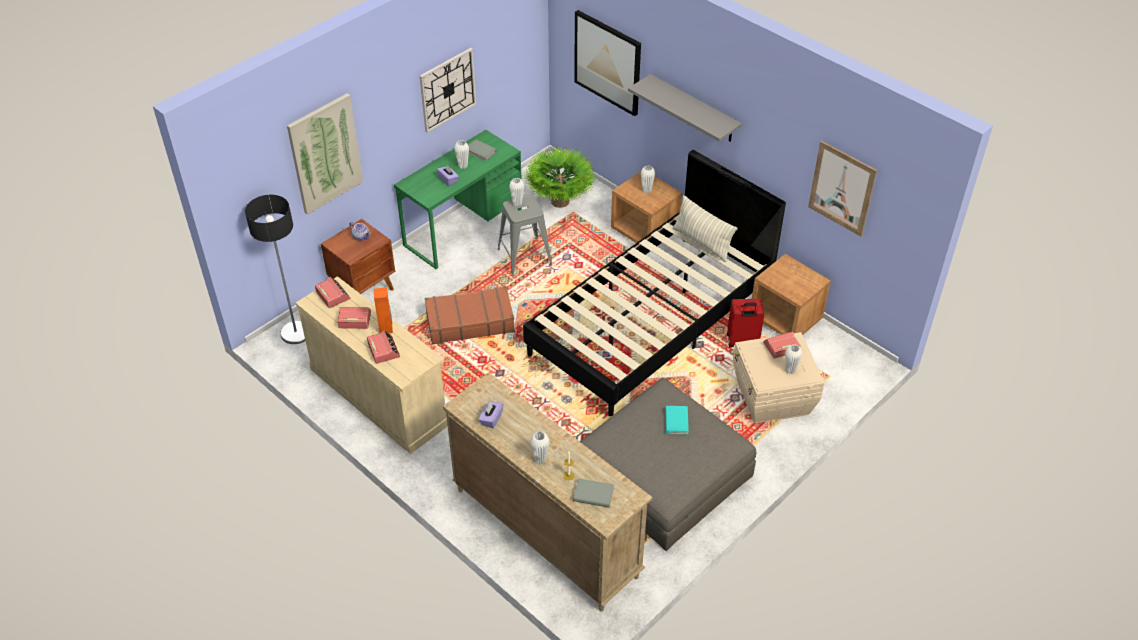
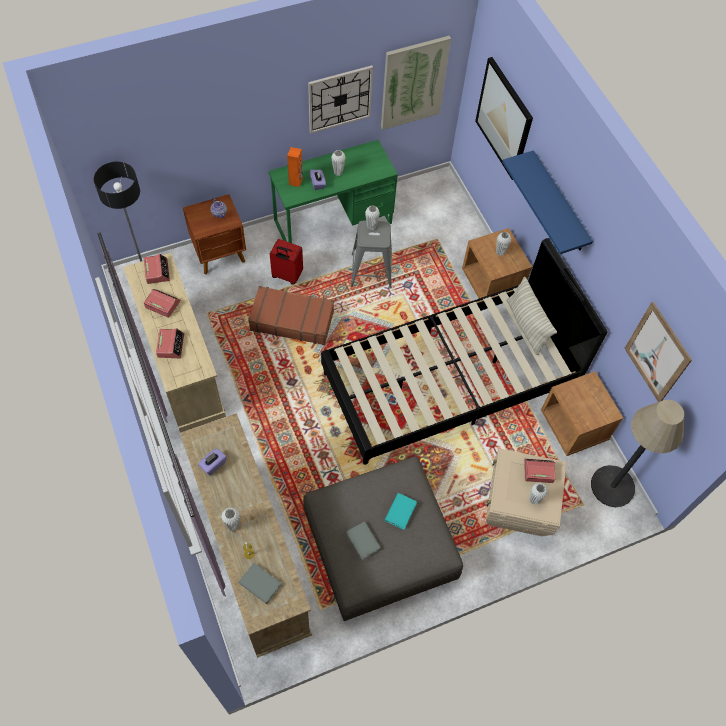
camera: 20 degrees right, 15 degrees up
picture [287,93,364,215] -> picture moved to [381,36,451,130]
orange speaker [374,287,393,333] -> orange speaker moved to [287,147,303,187]
grey book [468,139,497,161] -> grey book moved to [346,522,381,560]
potted plant [523,146,595,208] -> none
grey shelf [628,74,742,142] -> blue shelf [502,150,593,254]
red suitcase [727,299,764,348] -> red suitcase moved to [270,239,303,285]
none -> floor lamp [591,400,684,507]

